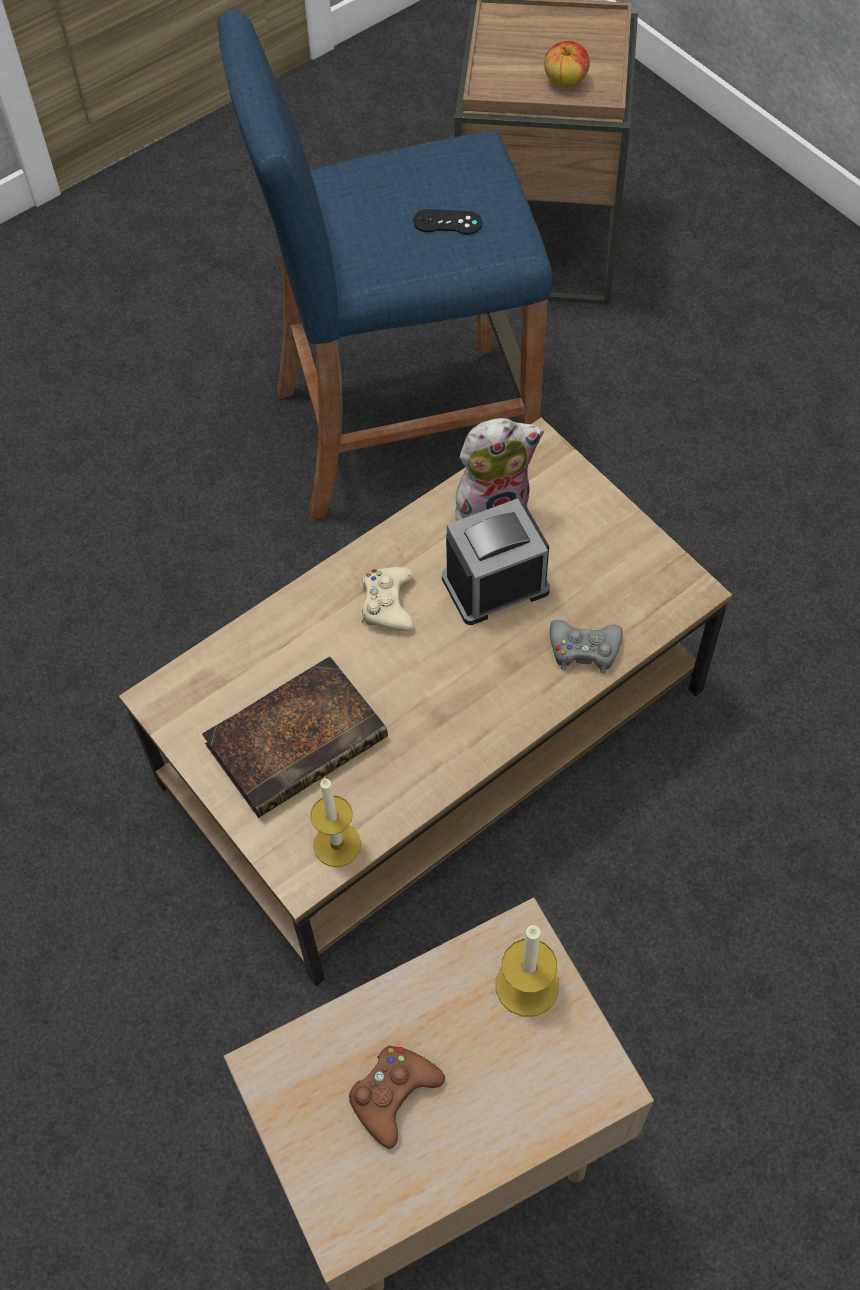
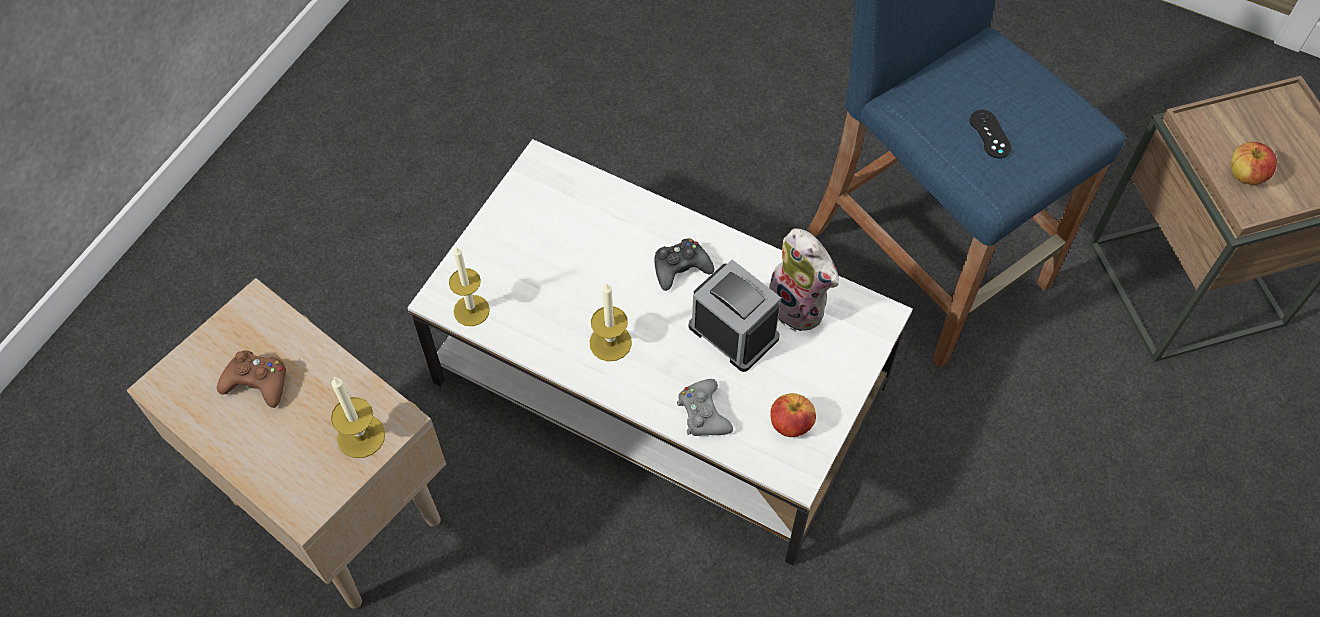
camera: 65 degrees right, 0 degrees up
brown coffee table [119,418,732,986] -> white coffee table [407,139,913,566]
book [202,656,388,818] -> none
beige game controller [362,567,414,632] -> black game controller [654,238,714,291]
none -> candle [589,283,632,361]
none -> apple [770,393,816,437]

